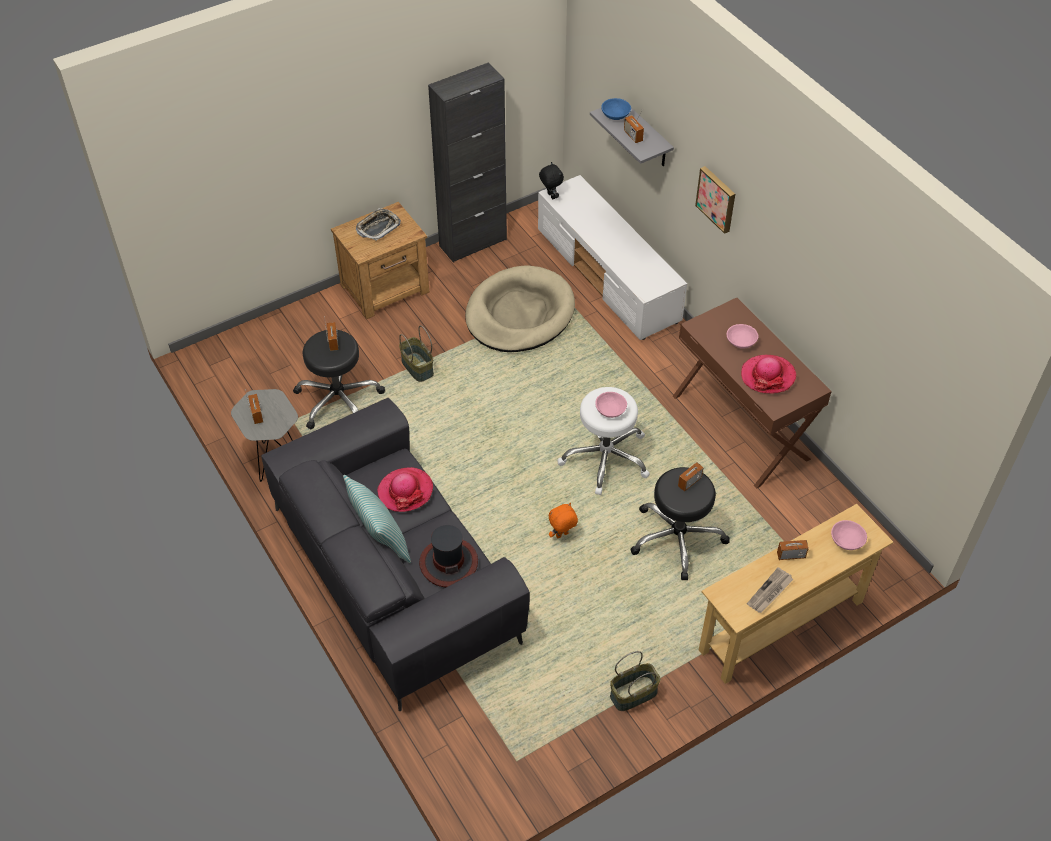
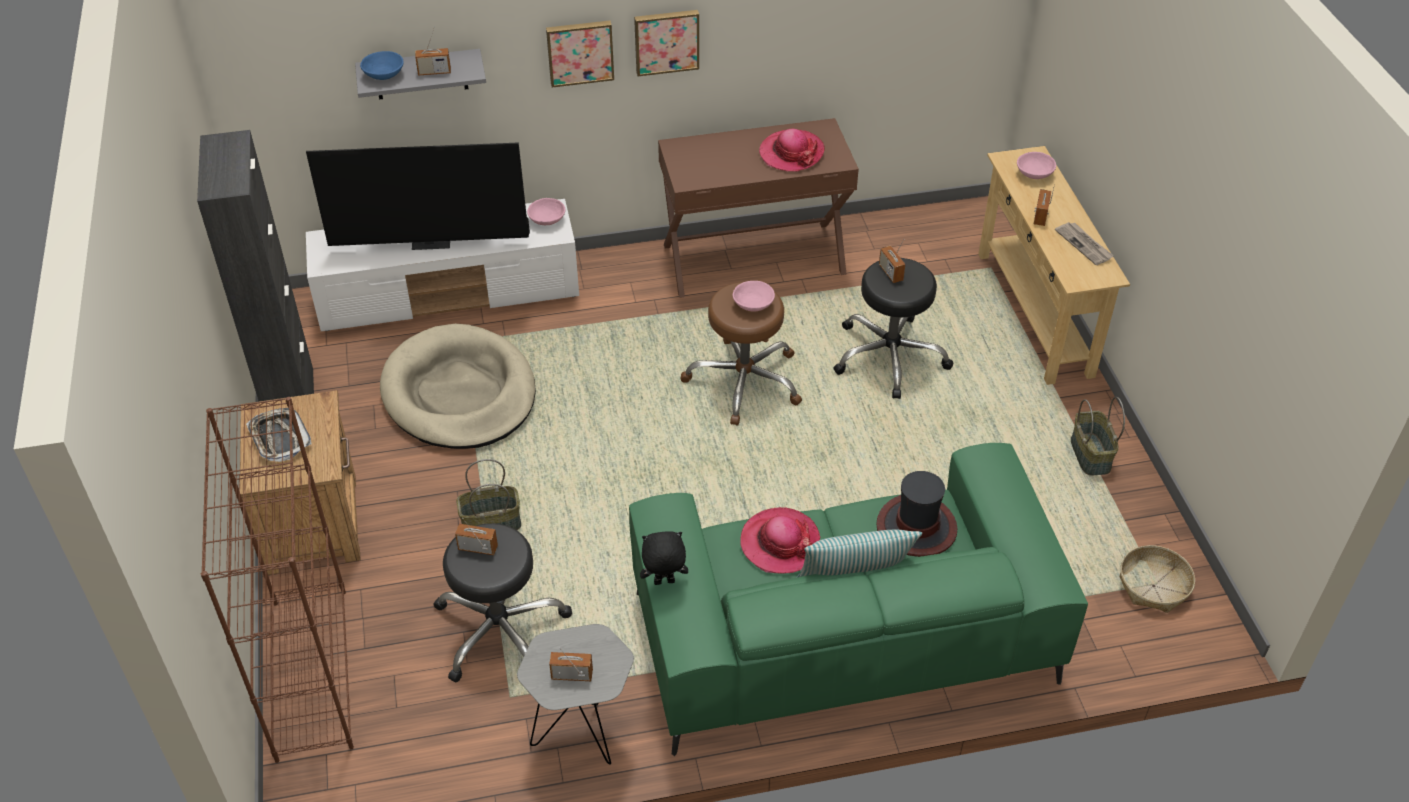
camera: 70 degrees left, 5 degrees down
grey sofa [261,398,530,711] -> green sofa [629,443,1088,756]
black plush toy [539,162,564,199] -> black plush toy moved to [640,531,688,585]
orange plush toy [549,503,578,538] -> none
white stool [557,387,650,495] -> brown stool [680,282,802,426]
pink bowl [727,324,758,349] -> pink bowl moved to [527,198,565,225]
none -> brown bookcase [201,397,354,763]
none -> television [306,142,530,250]
none -> picture [634,10,699,77]
none -> basket [1120,545,1195,613]

